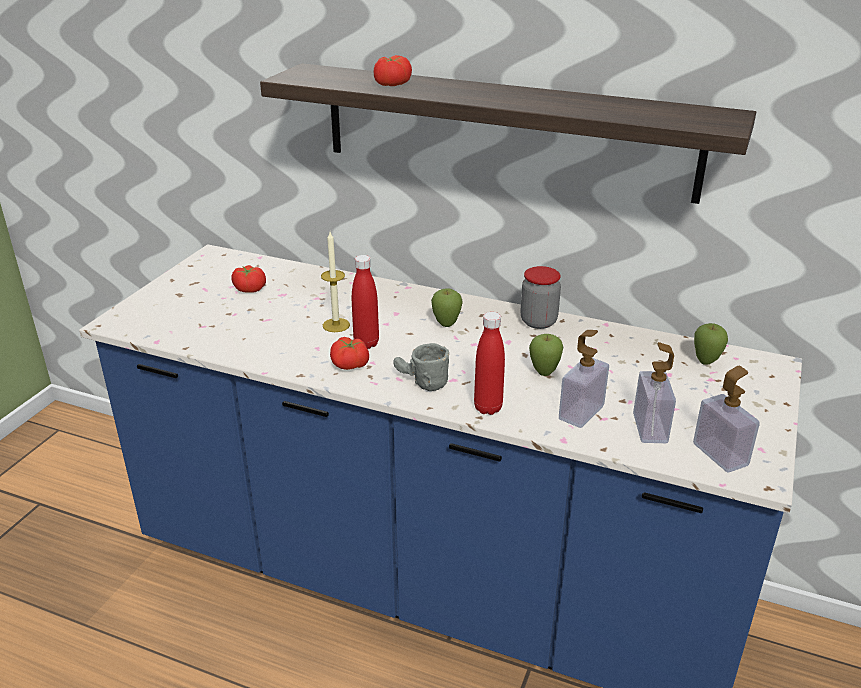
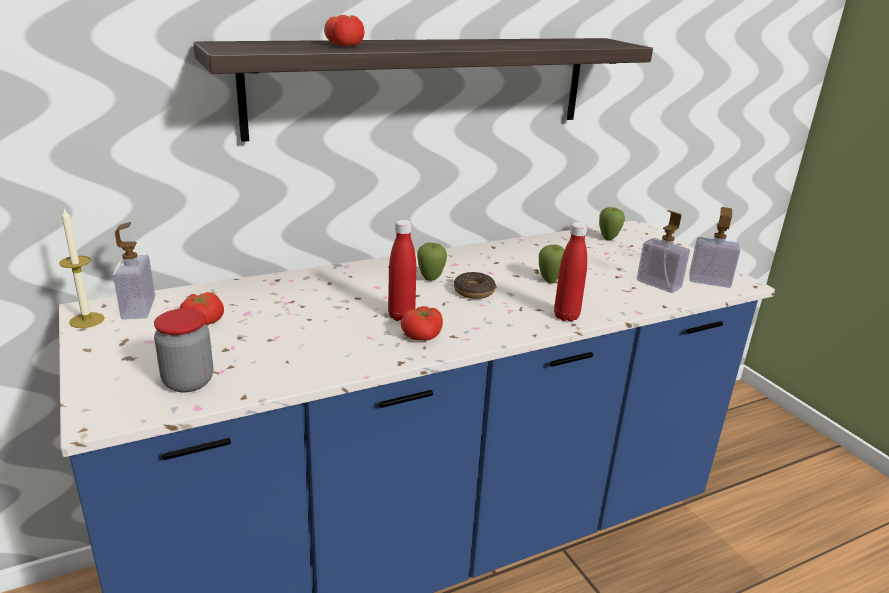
camera: 50 degrees left, 5 degrees down
candle [321,232,350,332] -> candle moved to [59,209,105,328]
grey mug [393,343,449,391] -> none
jar [520,266,561,329] -> jar moved to [154,308,213,393]
soap dispenser [559,330,609,428] -> soap dispenser moved to [113,222,155,319]
none -> donut [454,272,496,299]

